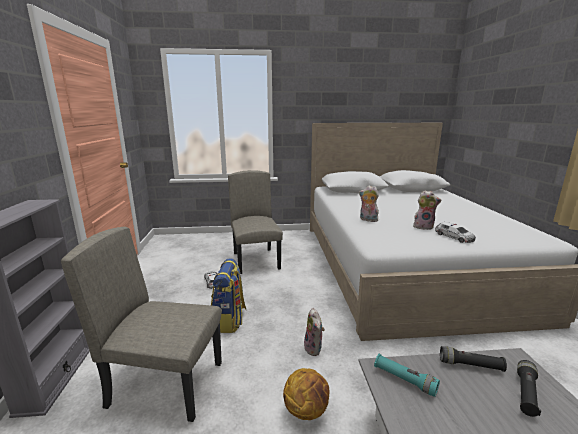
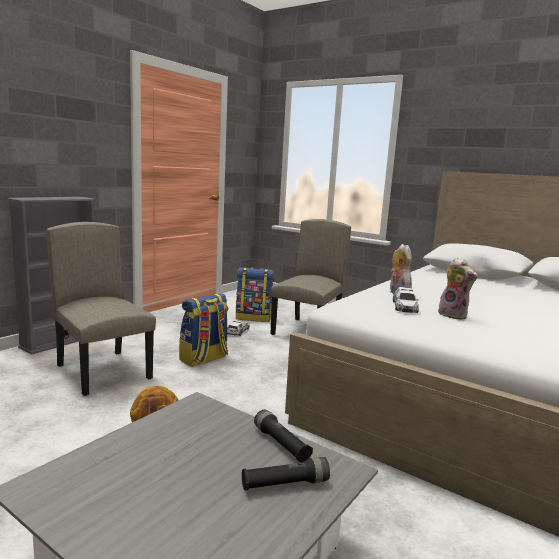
camera: 40 degrees right, 5 degrees down
plush toy [304,308,325,356] -> none
turquoise flashlight [374,354,440,397] -> none
toy car [435,222,476,243] -> toy car moved to [393,287,419,313]
none -> backpack [236,267,274,322]

